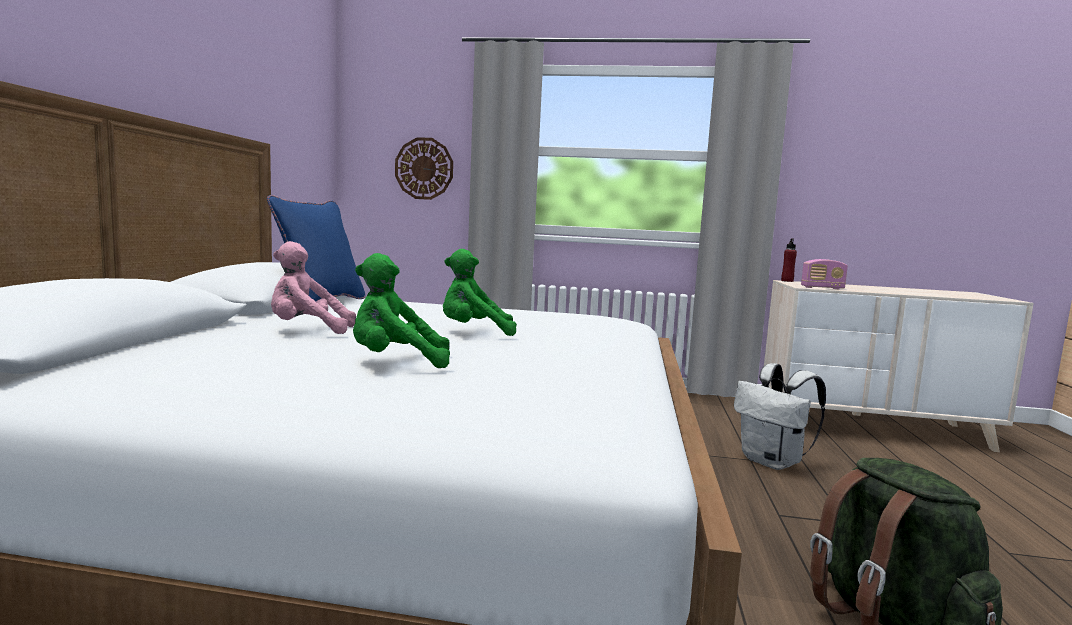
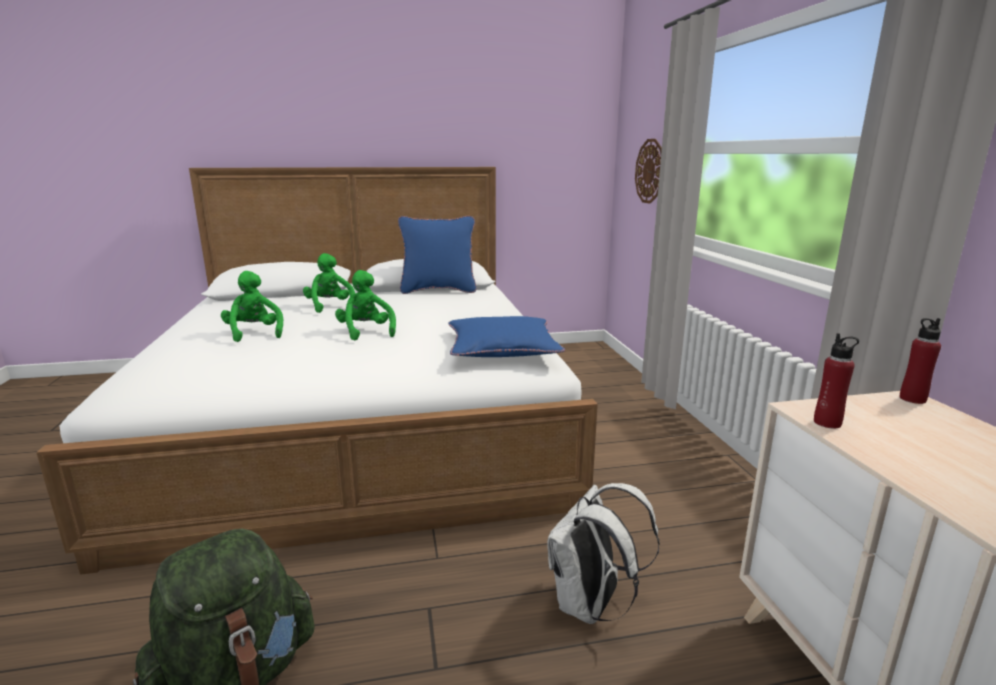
camera: 70 degrees right, 10 degrees up
pink plush toy [271,241,356,334] -> green plush toy [303,253,355,313]
radio [801,259,848,289] -> red bottle [814,333,859,429]
none -> blue pillow [448,316,565,357]

